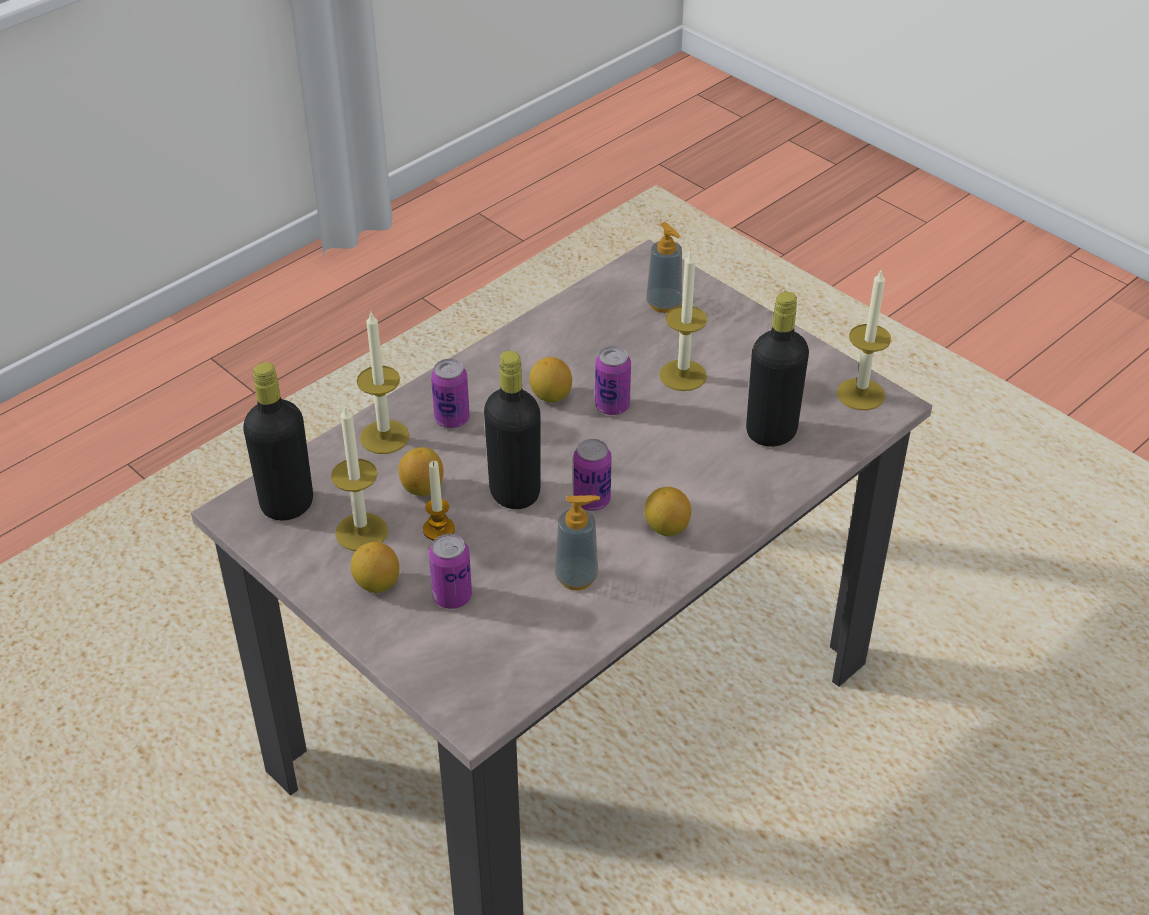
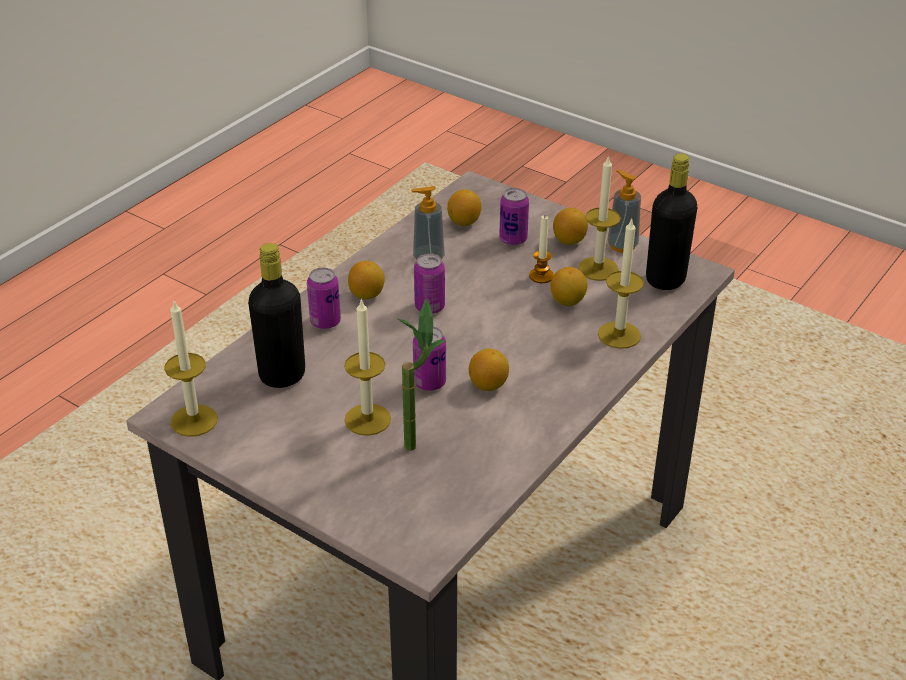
camera: 170 degrees right, 5 degrees down
can [431,359,470,428] -> can moved to [307,268,341,329]
black bottle [484,351,540,509] -> none
soap dispenser [646,222,682,313] -> soap dispenser moved to [607,169,641,253]
none -> potted plant [398,299,446,451]
none -> lemon [447,190,481,226]

